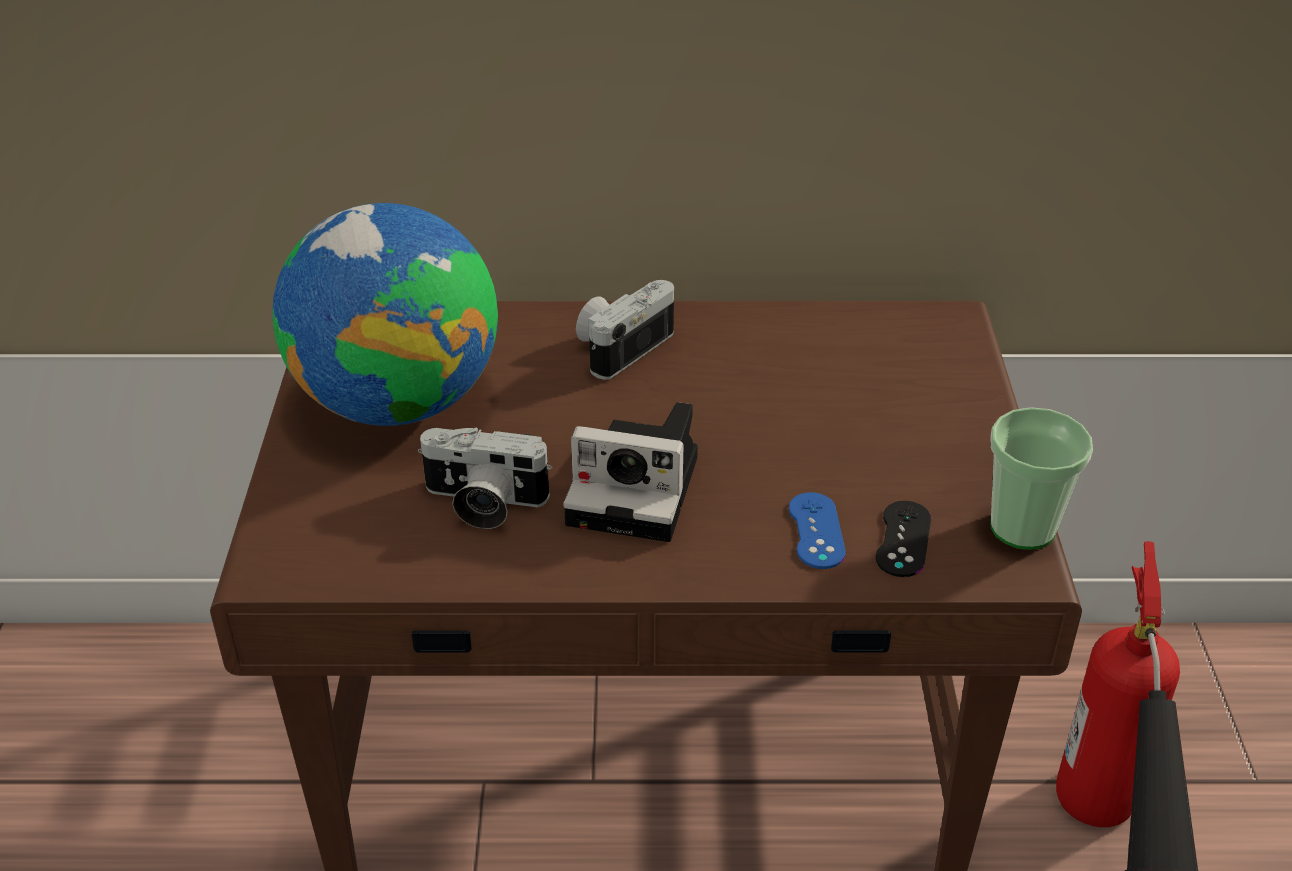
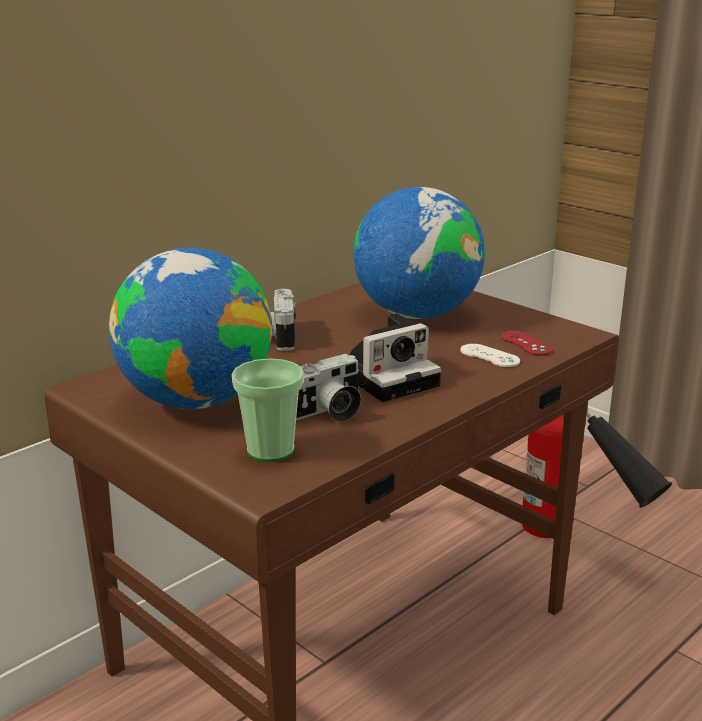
camera: 45 degrees left, 15 degrees down
blue game controller [789,492,846,569] -> white game controller [460,344,520,367]
black game controller [876,501,931,577] -> red game controller [501,331,553,356]
cup [990,407,1093,550] -> cup moved to [232,359,304,462]
none -> globe [353,187,485,319]

